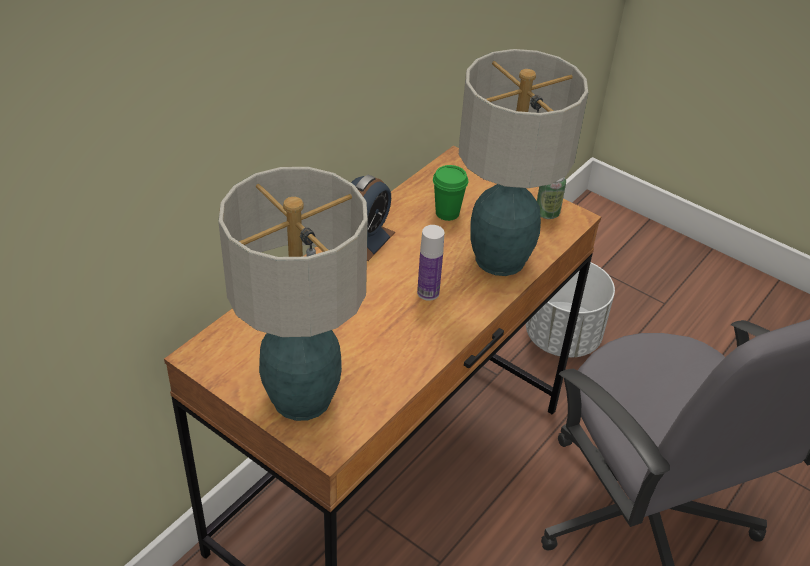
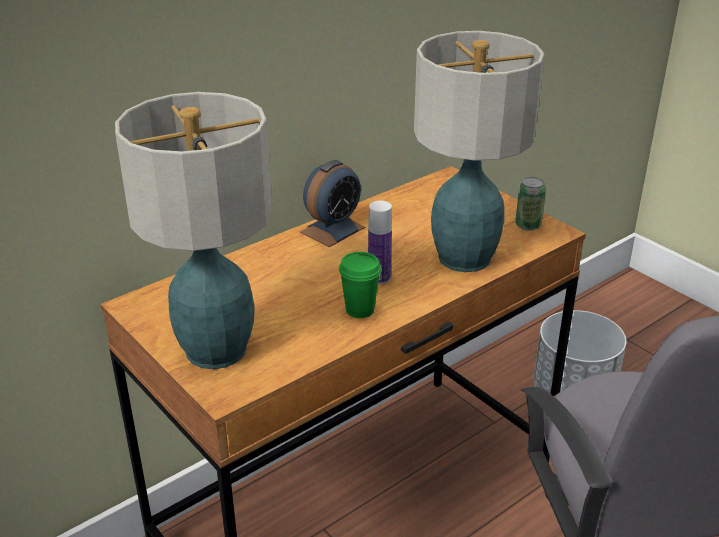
camera: 15 degrees right, 10 degrees down
green cup [433,165,468,221] -> green cup moved to [339,252,381,318]

